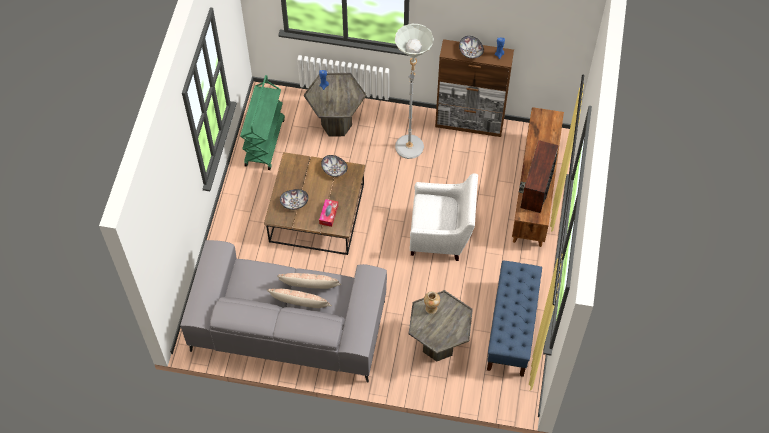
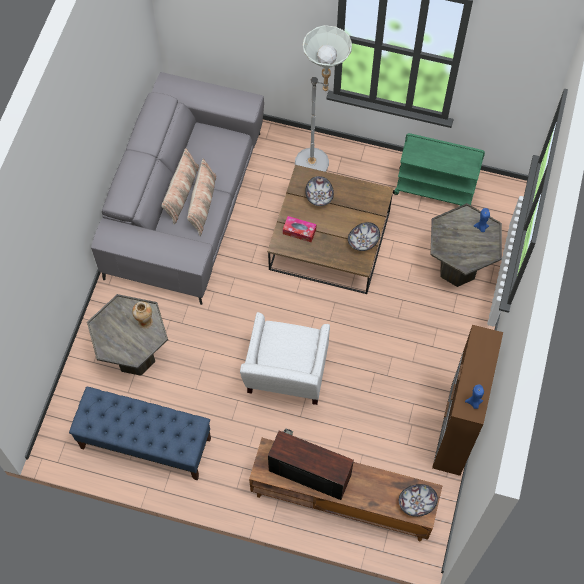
camera: 95 degrees right, 5 degrees up
grey floor lamp [395,24,434,159] -> grey floor lamp moved to [295,25,352,172]
bowl [459,36,484,59] -> bowl moved to [399,484,438,517]

